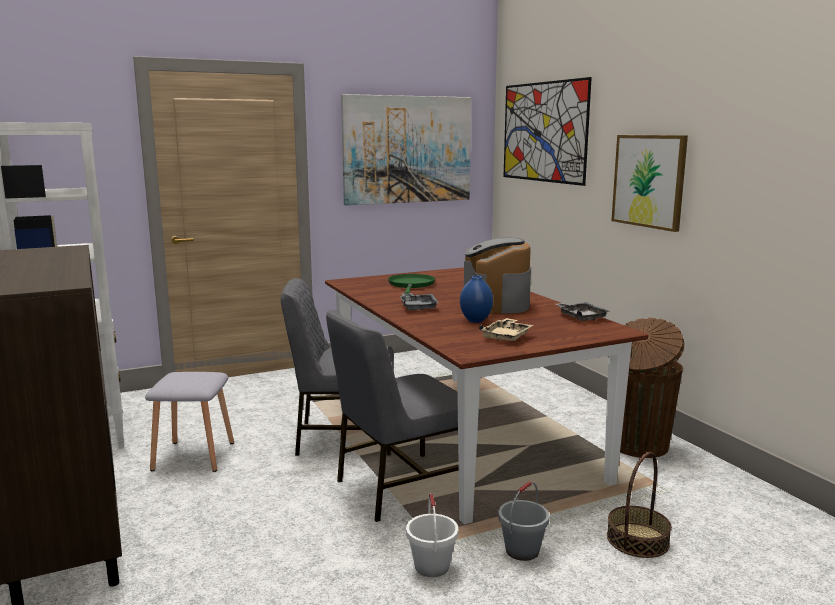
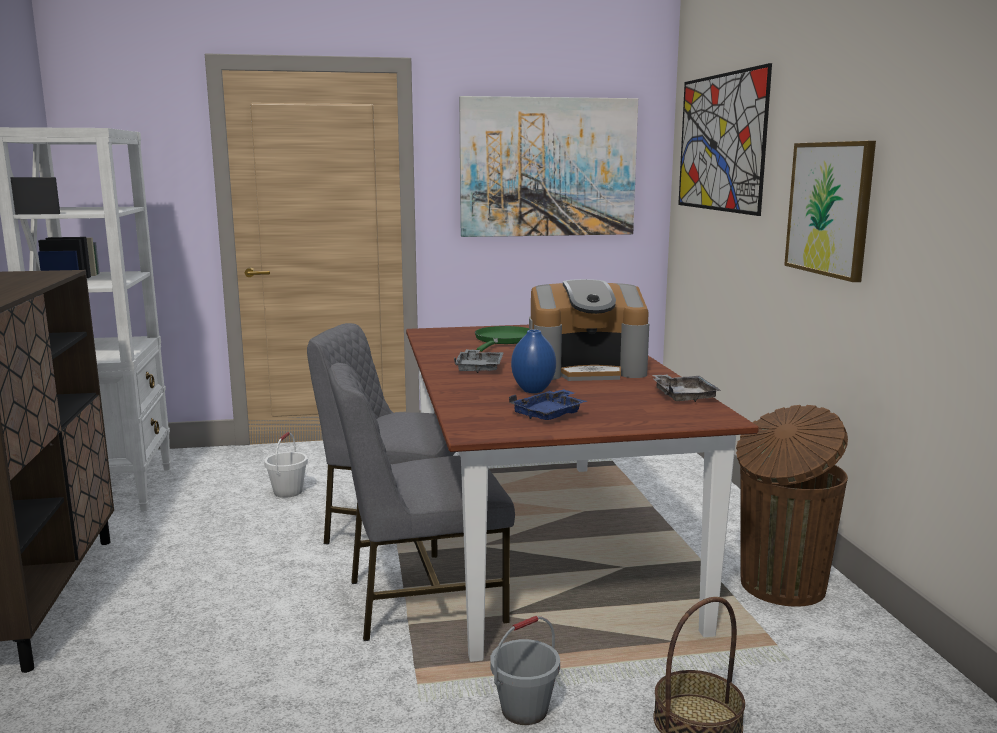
camera: 15 degrees right, 0 degrees up
grey stool [145,372,234,472] -> none
white bucket [406,493,458,577] -> white bucket moved to [264,432,308,498]
coffee machine [464,237,531,314] -> coffee machine turned 105 degrees counterclockwise [529,279,649,381]
beige tray [479,318,533,341] -> blue tray [509,389,587,420]

